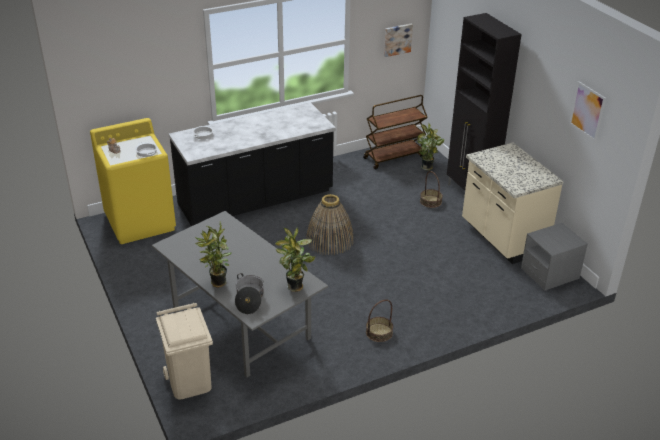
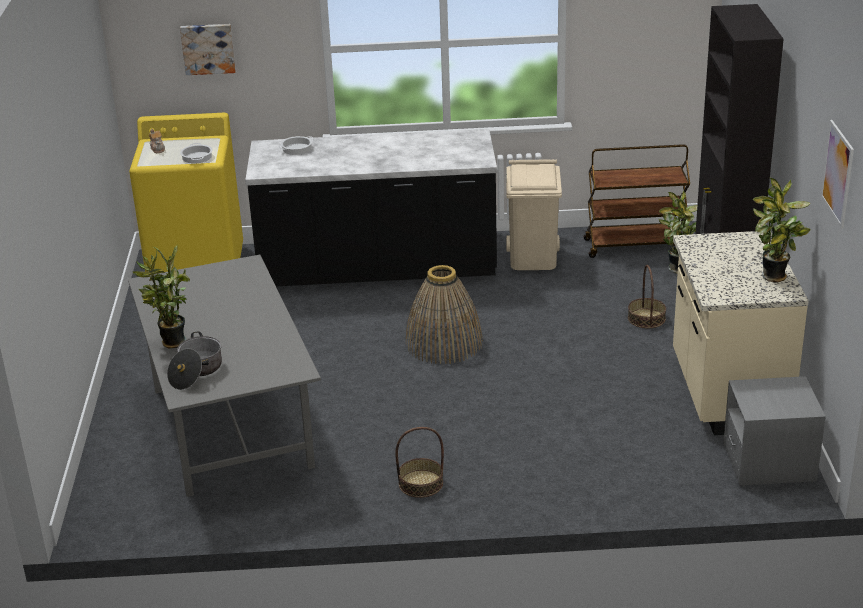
camera: 25 degrees right, 5 degrees down
beige trash can [156,303,213,400] -> beige trash can moved to [506,159,562,270]
potted plant [275,227,315,292] -> potted plant moved to [753,178,810,282]
picture [384,24,413,57] -> picture moved to [180,24,236,75]

